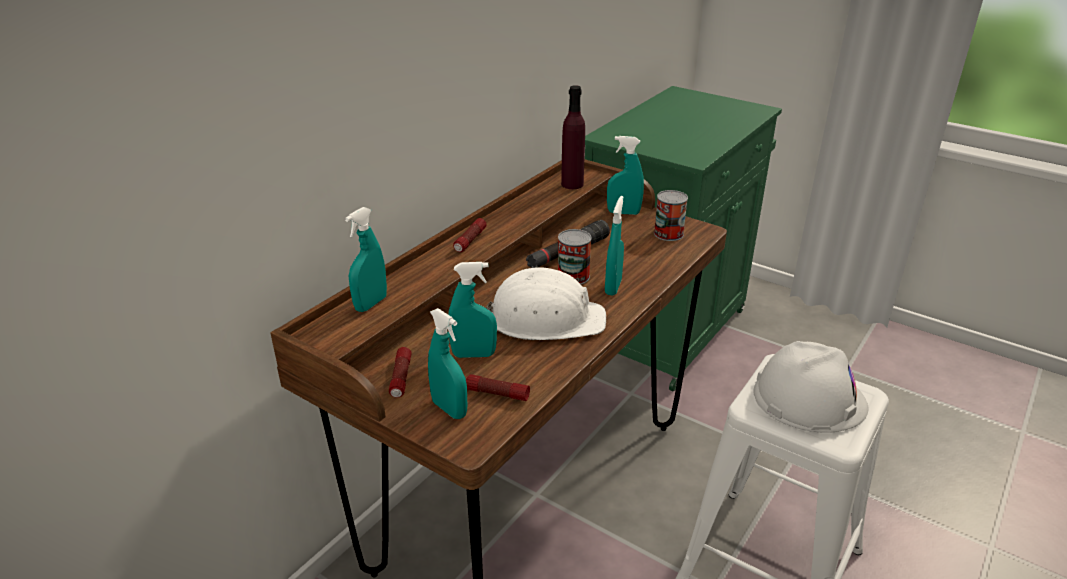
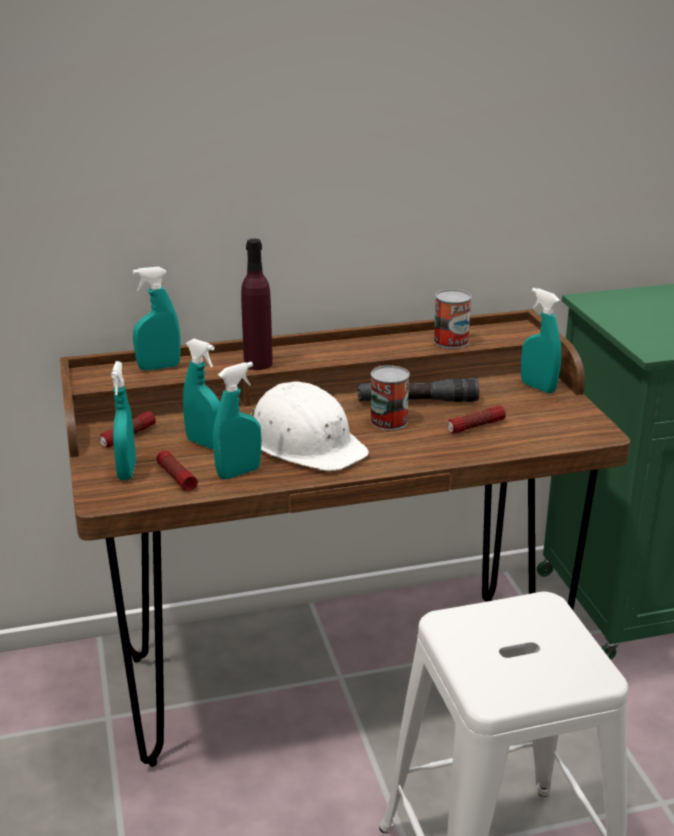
camera: 40 degrees right, 5 degrees down
flashlight [453,218,487,252] -> flashlight moved to [447,406,506,434]
purple bottle [561,85,585,189] -> purple bottle moved to [241,239,273,370]
turquoise spray bottle [605,196,624,296] -> turquoise spray bottle moved to [213,362,262,479]
can [654,190,688,241] -> can moved to [434,289,472,349]
white hard hat [753,341,868,433] -> none

